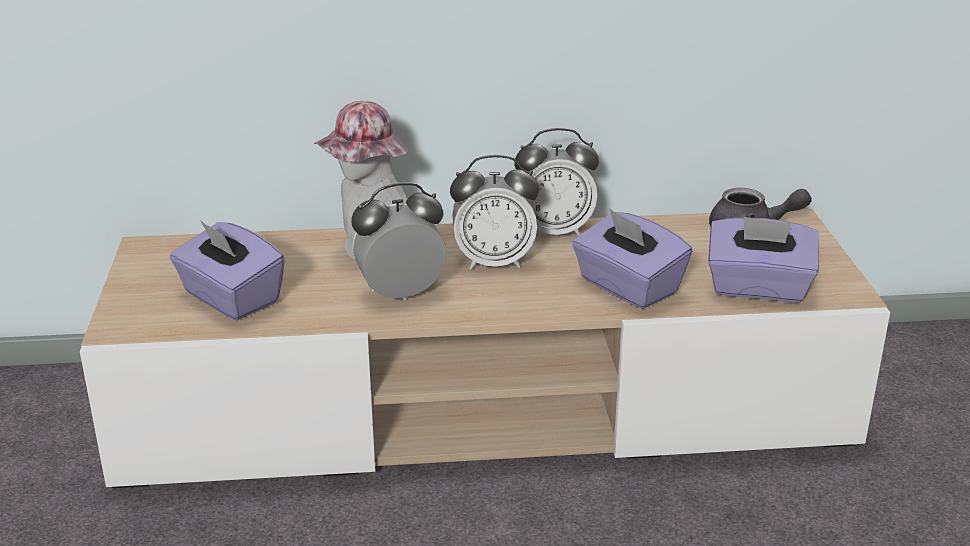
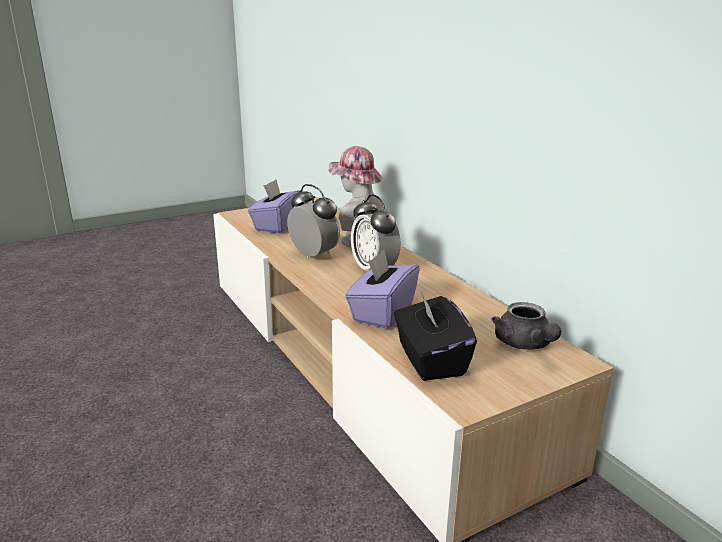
camera: 65 degrees right, 5 degrees down
alarm clock [514,128,599,236] -> none
purple tissue box [708,217,819,302] -> black tissue box [394,290,477,381]

